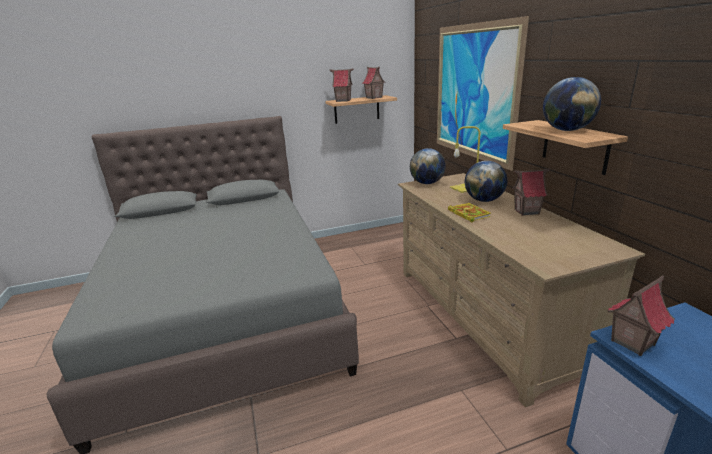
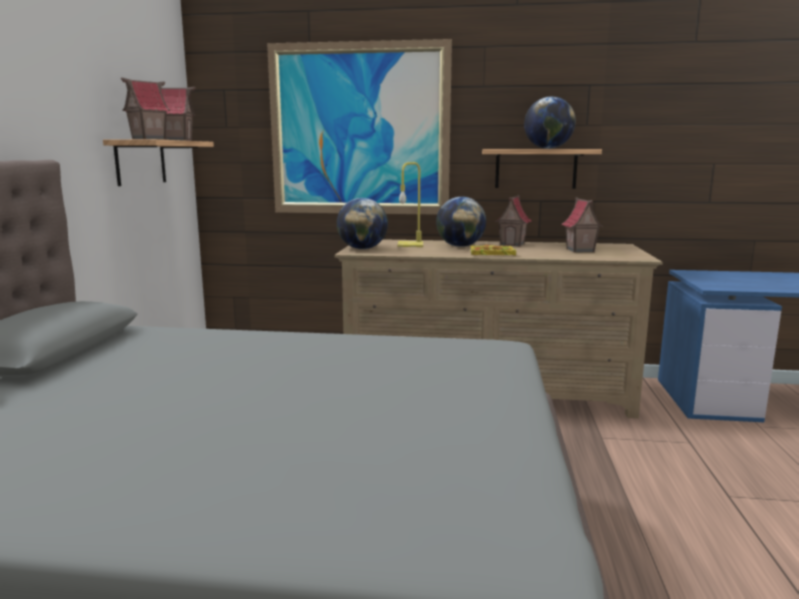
camera: 65 degrees left, 10 degrees down
toy house [608,275,675,356] -> toy house moved to [562,197,604,253]

